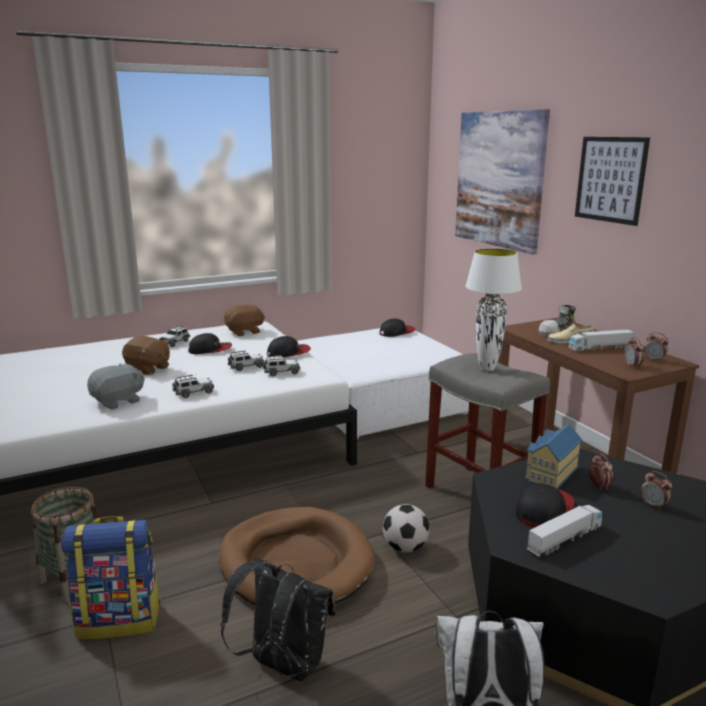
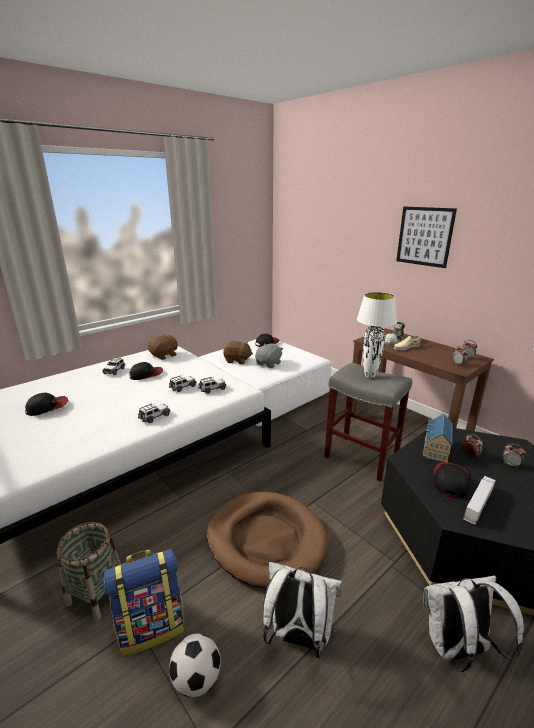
camera: 15 degrees left, 5 degrees up
grey plush toy [87,363,145,409] -> grey plush toy moved to [255,343,283,368]
brown plush toy [122,336,170,375] -> brown plush toy moved to [223,341,253,364]
black backpack [221,558,336,681] -> white backpack [263,562,342,658]
cap [267,336,311,358] -> cap moved to [25,393,68,416]
football [383,504,430,552] -> football moved to [169,633,221,698]
picture [455,109,550,255] -> none
toy truck [569,329,635,352] -> none

